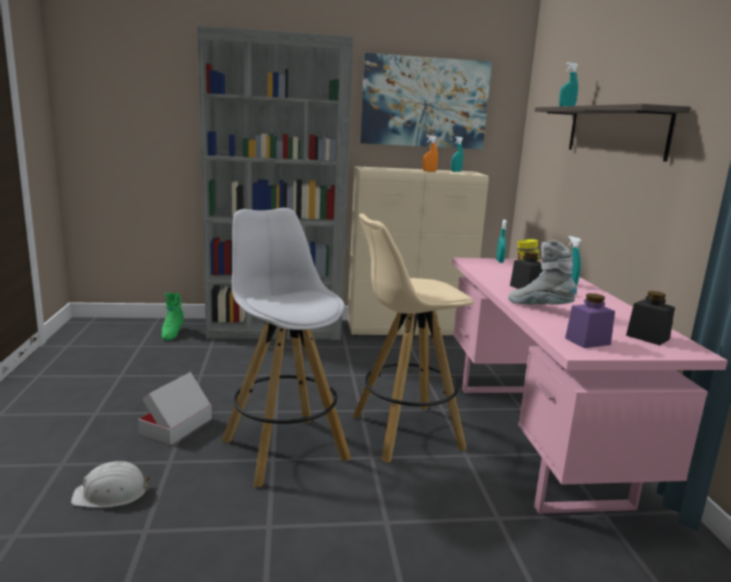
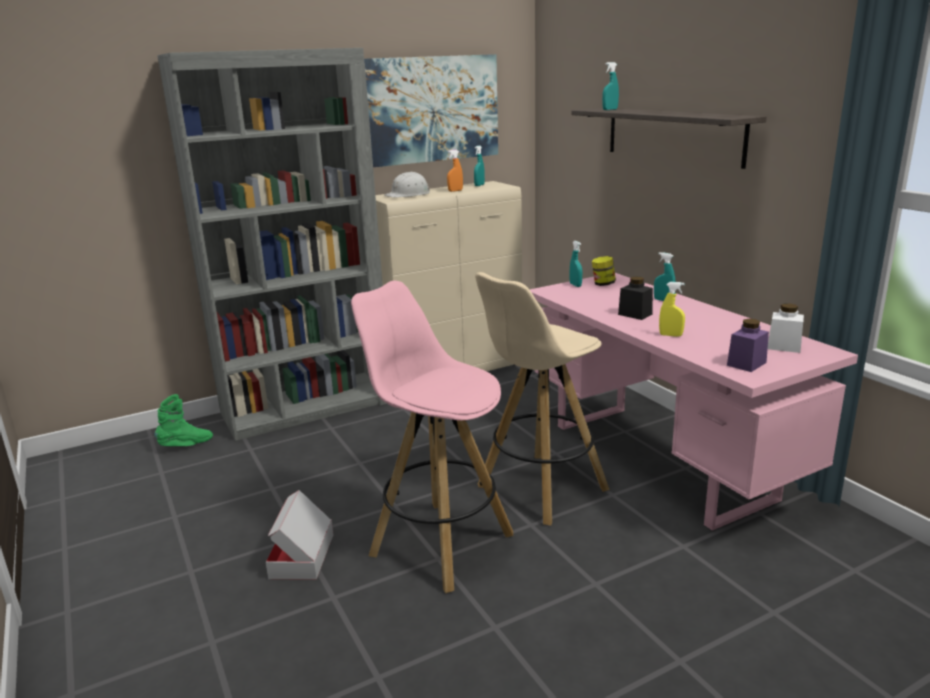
camera: 20 degrees left, 5 degrees up
white hard hat [71,461,152,508] -> white hard hat moved to [384,172,430,197]
green boot [162,292,184,341] -> green boot turned 105 degrees counterclockwise [154,394,213,446]
white stool [222,208,351,487] -> pink stool [351,281,513,593]
grey boot [508,240,577,305] -> yellow spray bottle [659,282,685,337]
black jar [626,291,675,345] -> white jar [768,303,804,353]

